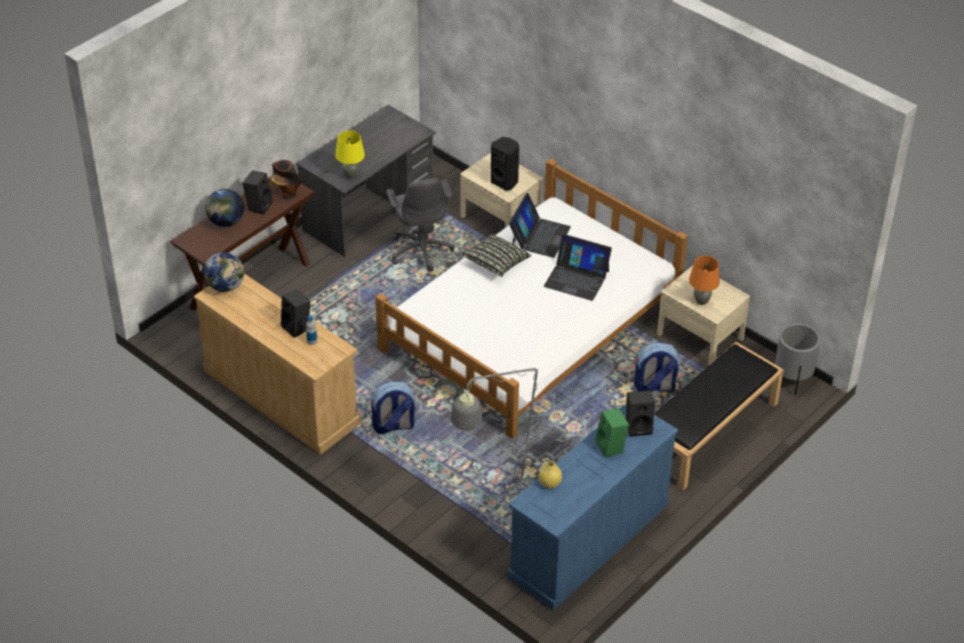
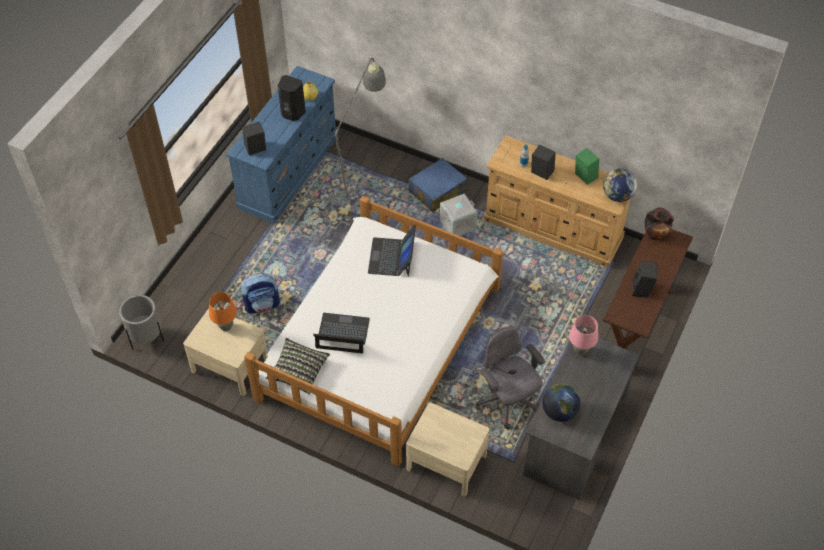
camera: 165 degrees right, 10 degrees up
globe [206,189,244,227] -> globe moved to [542,384,581,422]
vase [271,160,301,200] -> vase moved to [645,207,674,240]
yellow table lamp [335,130,365,179] -> pink table lamp [569,315,598,356]
backpack [371,382,415,434] -> grey storage box [440,193,478,236]
pillow [461,234,531,277] -> pillow moved to [266,338,330,394]
black speaker [491,137,519,191] -> black speaker moved to [278,75,306,121]
laptop [509,193,571,258] -> laptop moved to [368,225,416,277]
green speaker [595,408,629,458] -> green speaker moved to [575,148,599,185]
black bench [654,342,784,490] -> none
none -> blue suitcase [408,158,467,212]

